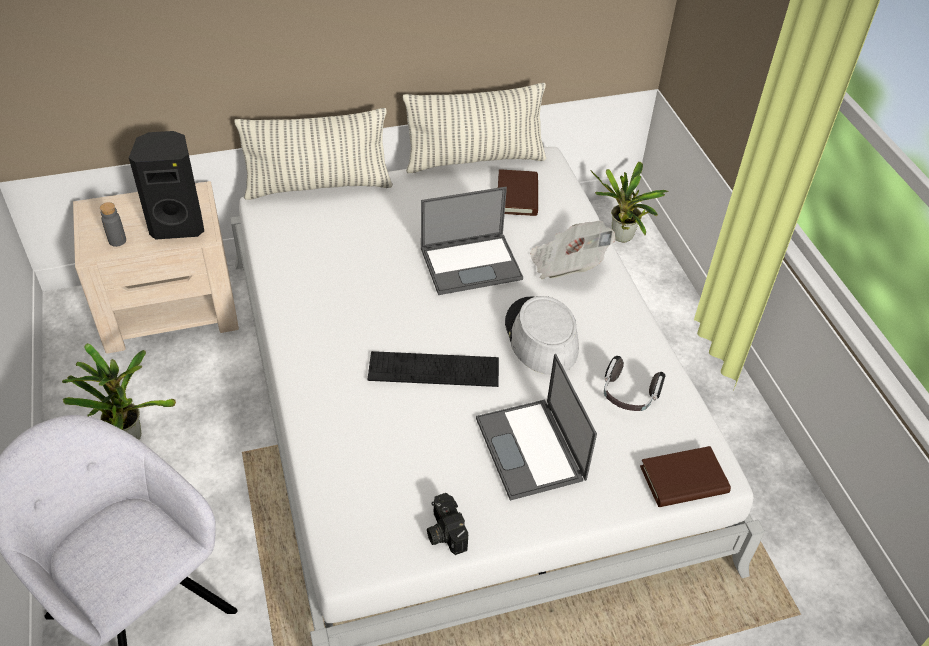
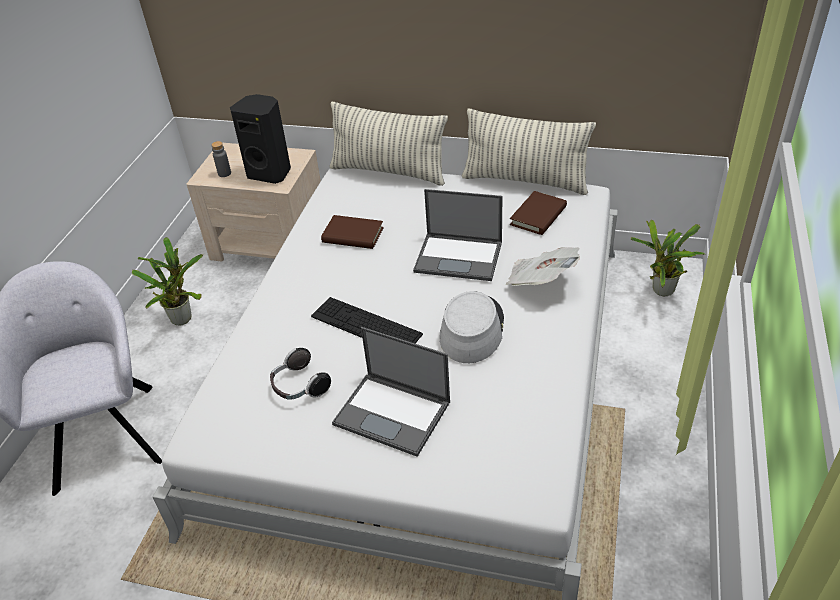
camera: 35 degrees right, 5 degrees down
camera [427,493,468,555] -> none
laptop [476,354,597,501] -> laptop turned 75 degrees counterclockwise [332,327,450,457]
headphones [604,356,666,411] -> headphones moved to [270,348,331,400]
brown book [640,446,731,507] -> brown book moved to [321,215,384,249]

